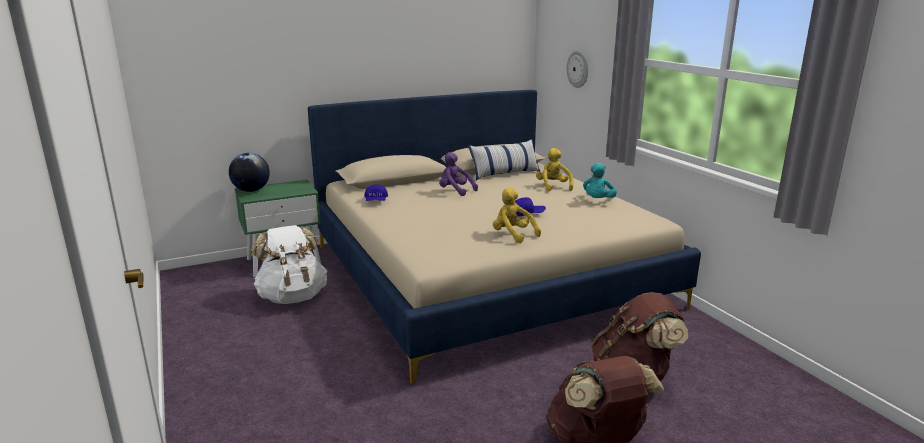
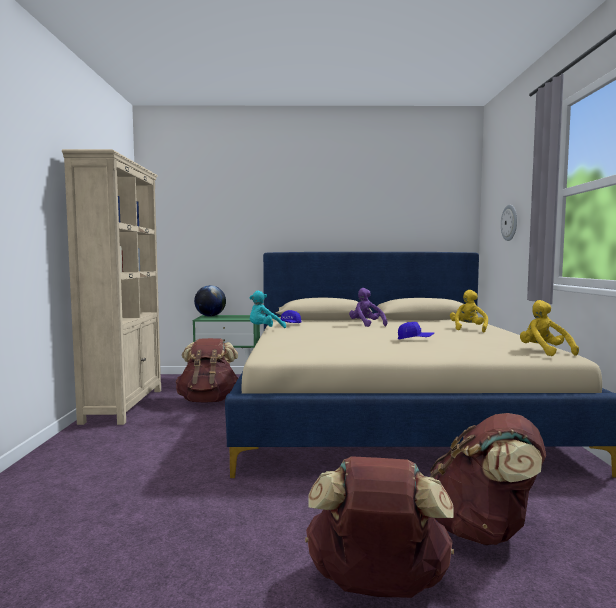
camera: 25 degrees right, 15 degrees down
white backpack [251,225,327,304] -> brown backpack [176,338,238,403]
pillow [468,139,540,180] -> none
yellow plush toy [493,188,541,243] -> yellow plush toy moved to [520,300,579,356]
turquoise plush toy [583,163,617,198] -> turquoise plush toy moved to [250,291,286,328]
none -> beige bookcase [62,149,161,425]

